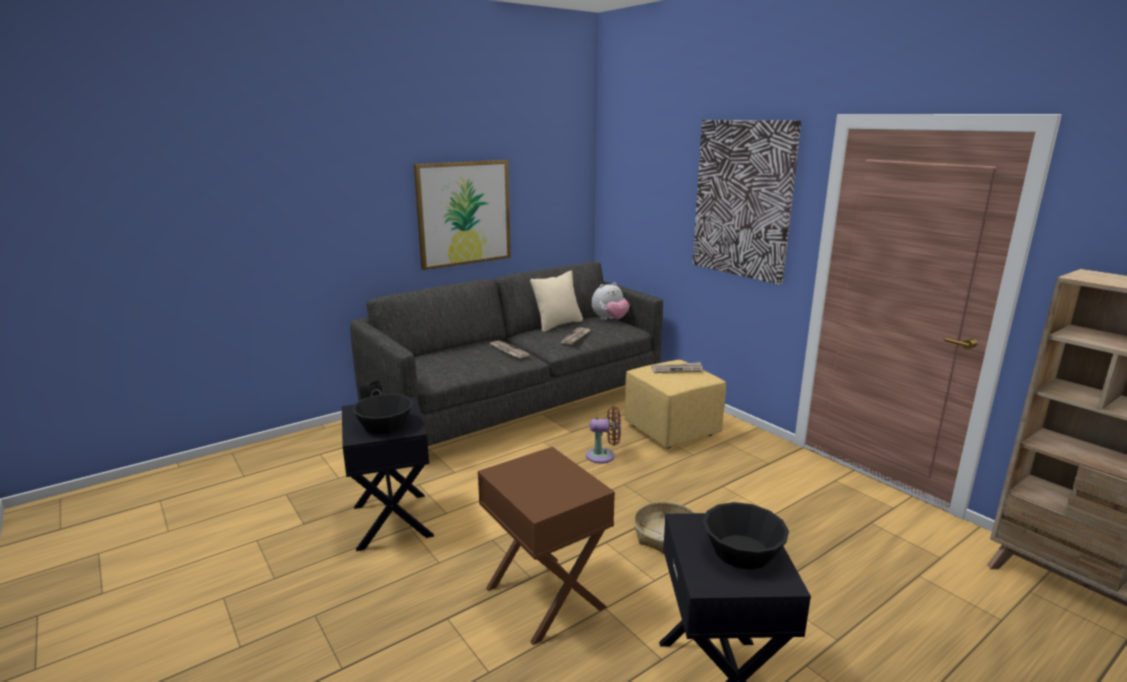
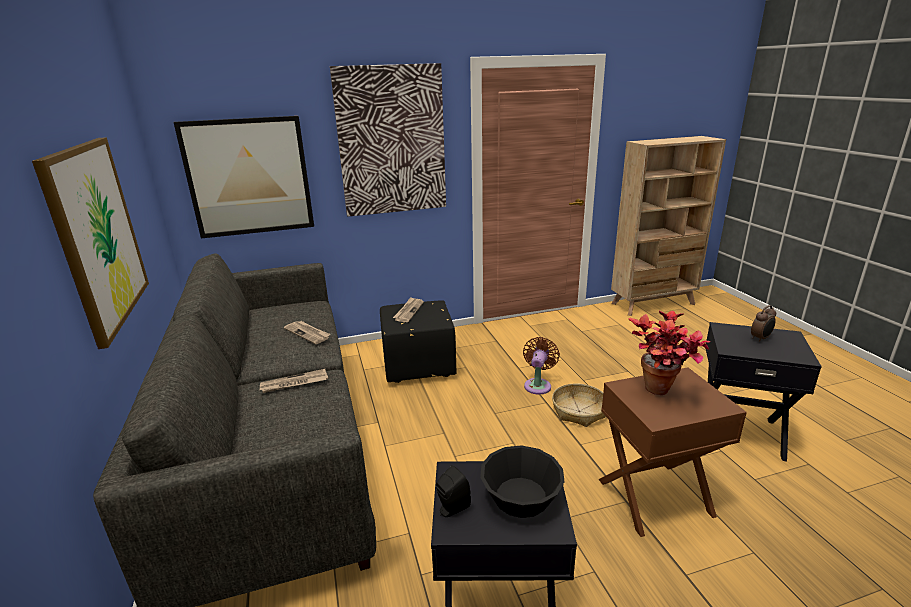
camera: 70 degrees left, 5 degrees up
beige pillow [530,271,583,332] -> none
brown fan [586,406,621,464] -> brown fan moved to [523,337,560,395]
plush toy [592,282,630,320] -> none
yellow ottoman [624,360,726,448] -> black ottoman [380,300,457,383]
black bowl [703,502,789,570] -> alarm clock [751,305,776,342]
none -> picture [173,116,314,238]
none -> potted plant [628,311,710,395]

